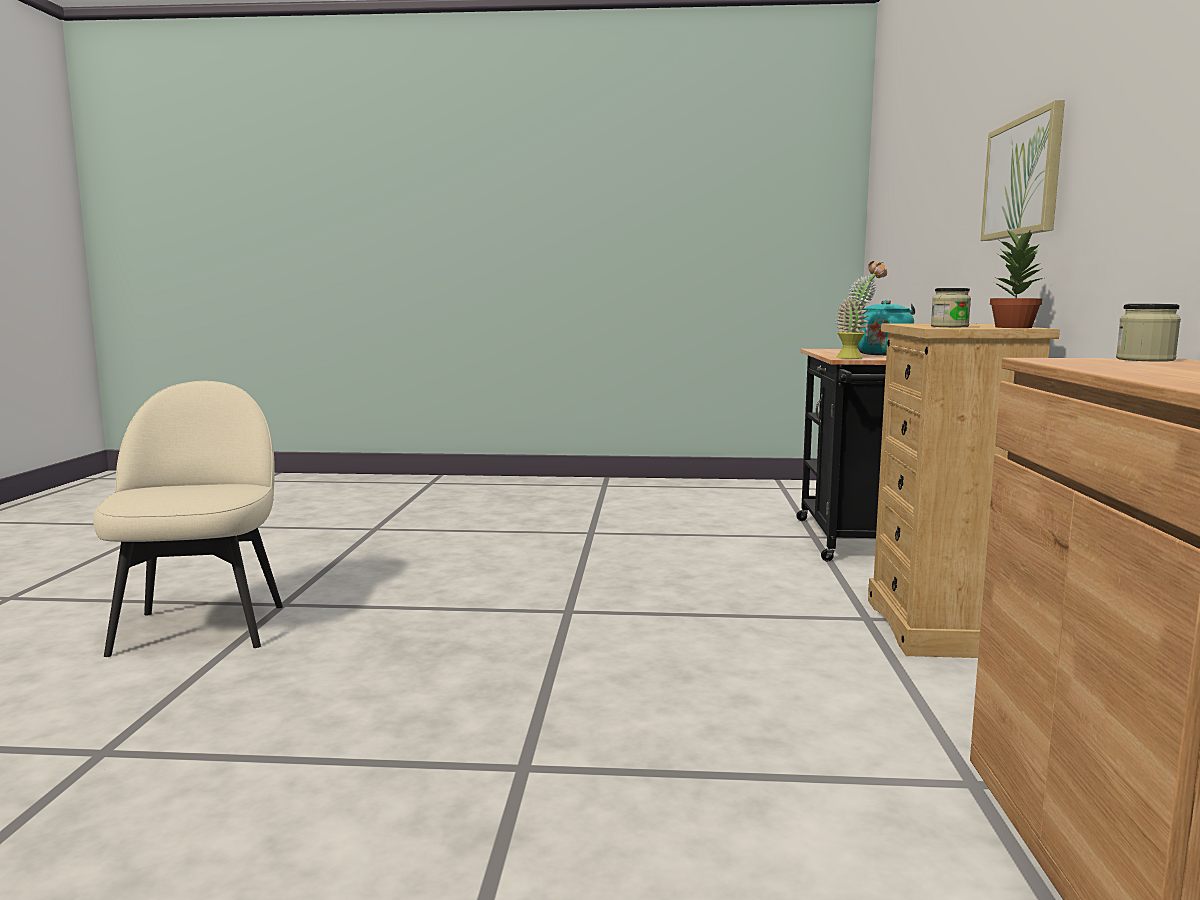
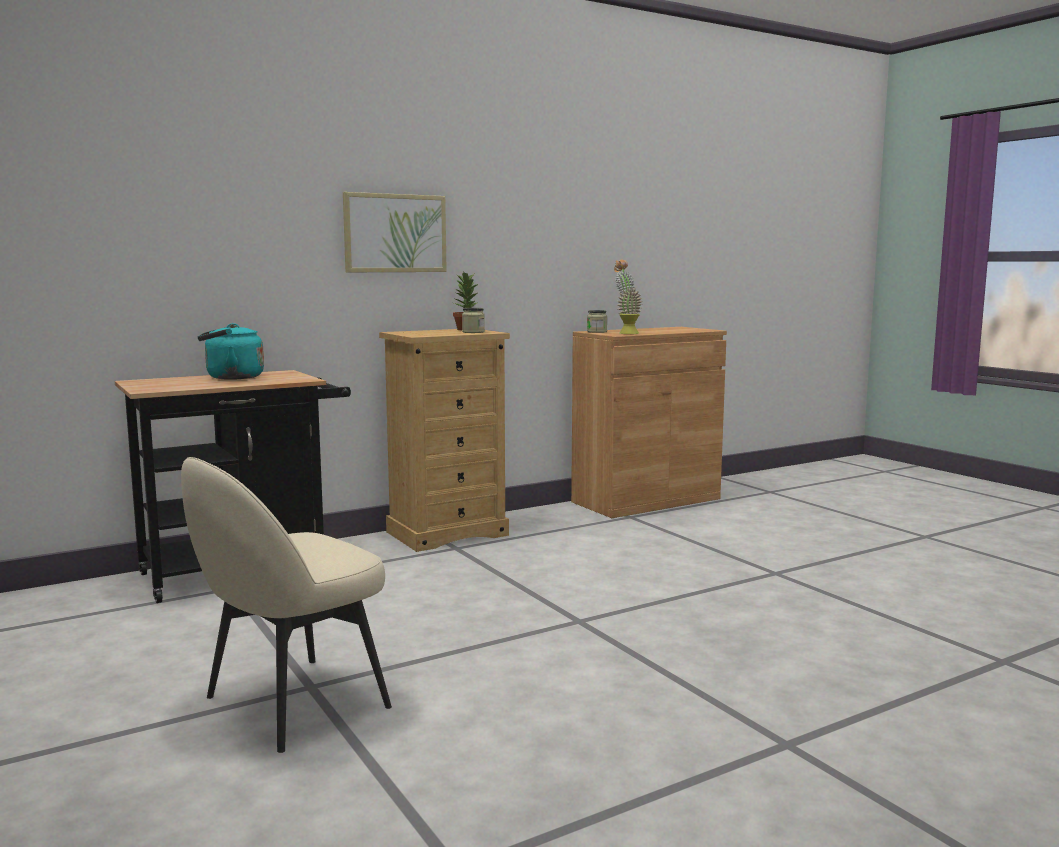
camera: 125 degrees left, 0 degrees up
beige chair [93,381,283,657] -> beige chair moved to [181,457,392,753]
potted plant [835,261,887,359] -> potted plant moved to [614,260,643,334]

